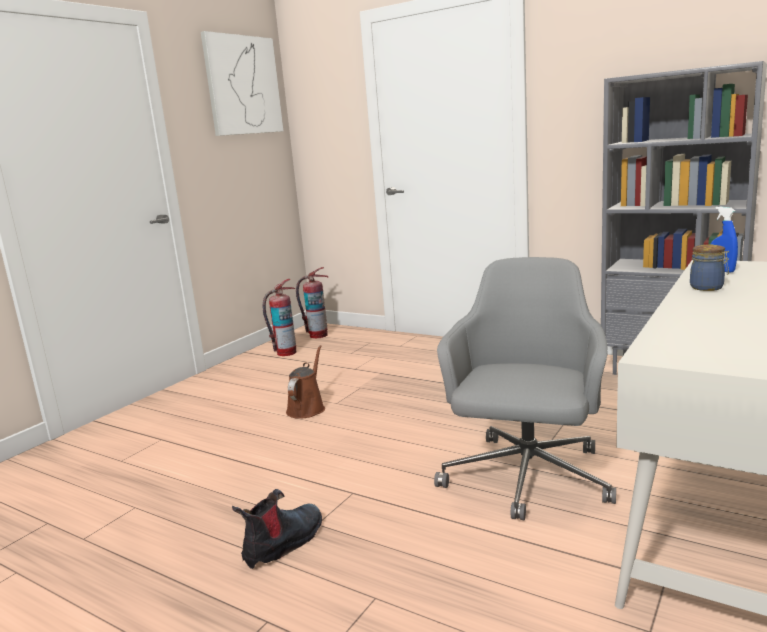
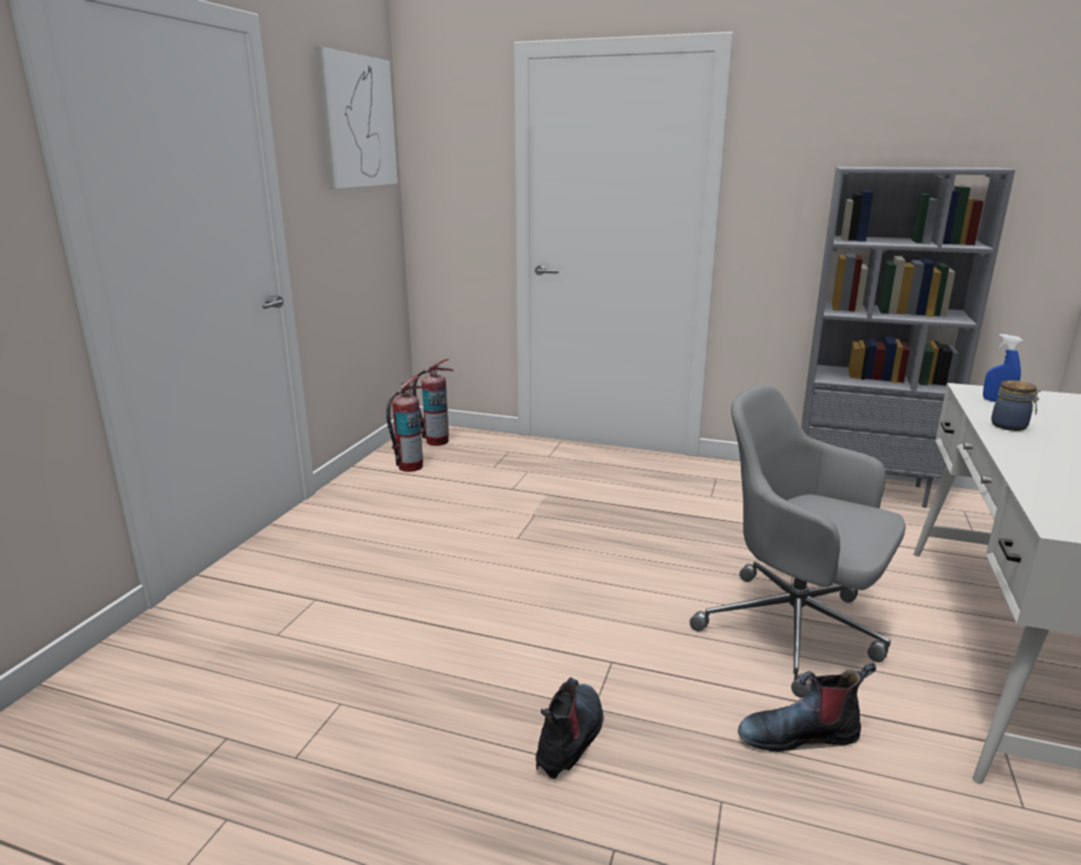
camera: 15 degrees left, 5 degrees up
brown watering can [286,345,325,419] -> none
grey office chair [434,257,616,520] -> grey office chair turned 60 degrees counterclockwise [690,385,906,698]
none -> boot [738,663,876,752]

